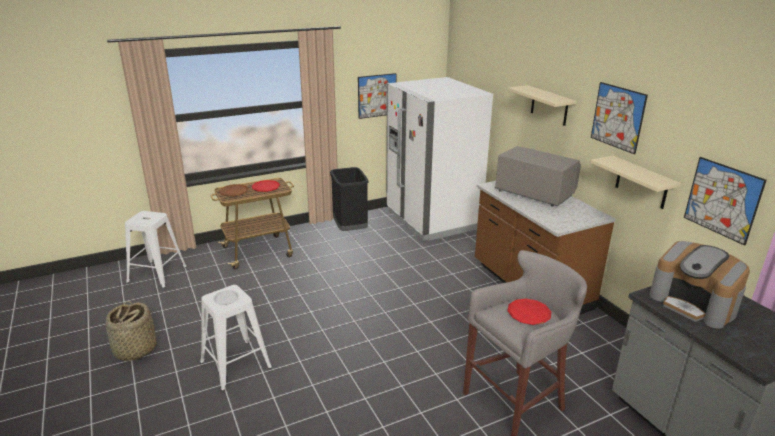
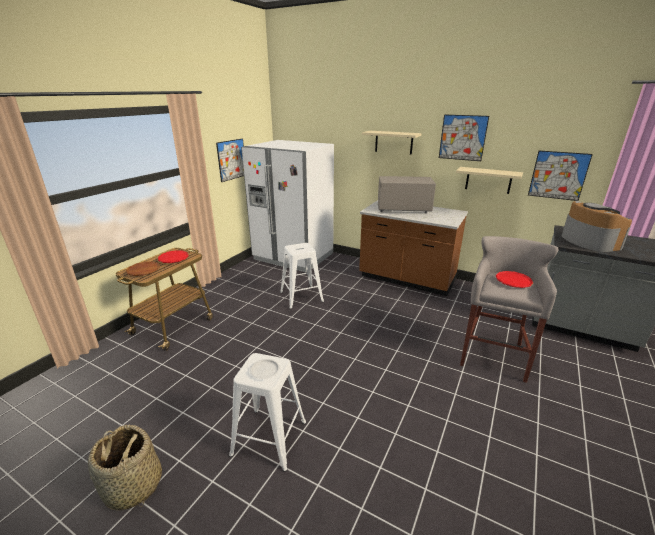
camera: 35 degrees left, 0 degrees up
white stool [125,211,187,288] -> white stool moved to [280,243,324,309]
black trash can [330,167,369,231] -> none
coffee machine [649,241,750,329] -> coffee machine turned 120 degrees counterclockwise [562,201,632,252]

